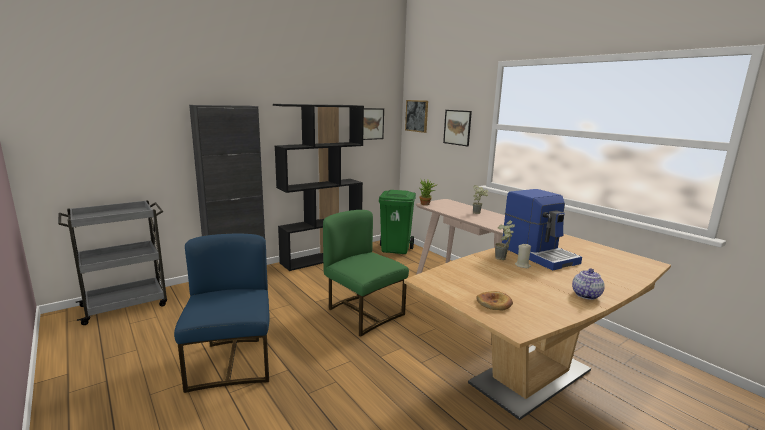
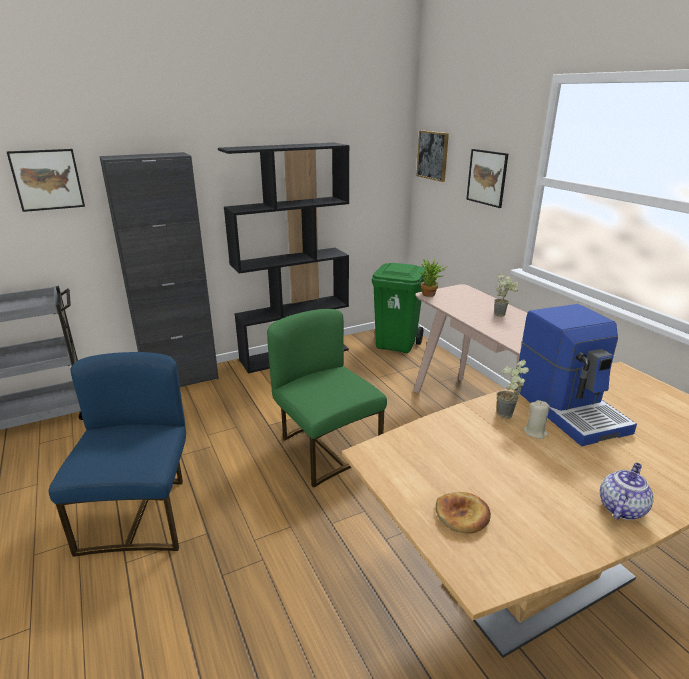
camera: 10 degrees right, 10 degrees up
picture [363,108,384,140] -> picture moved to [7,149,85,212]

